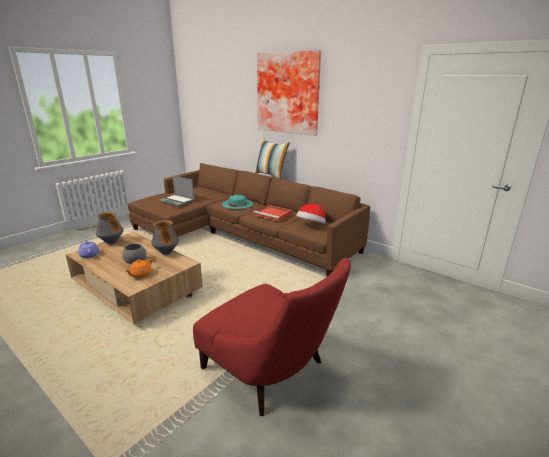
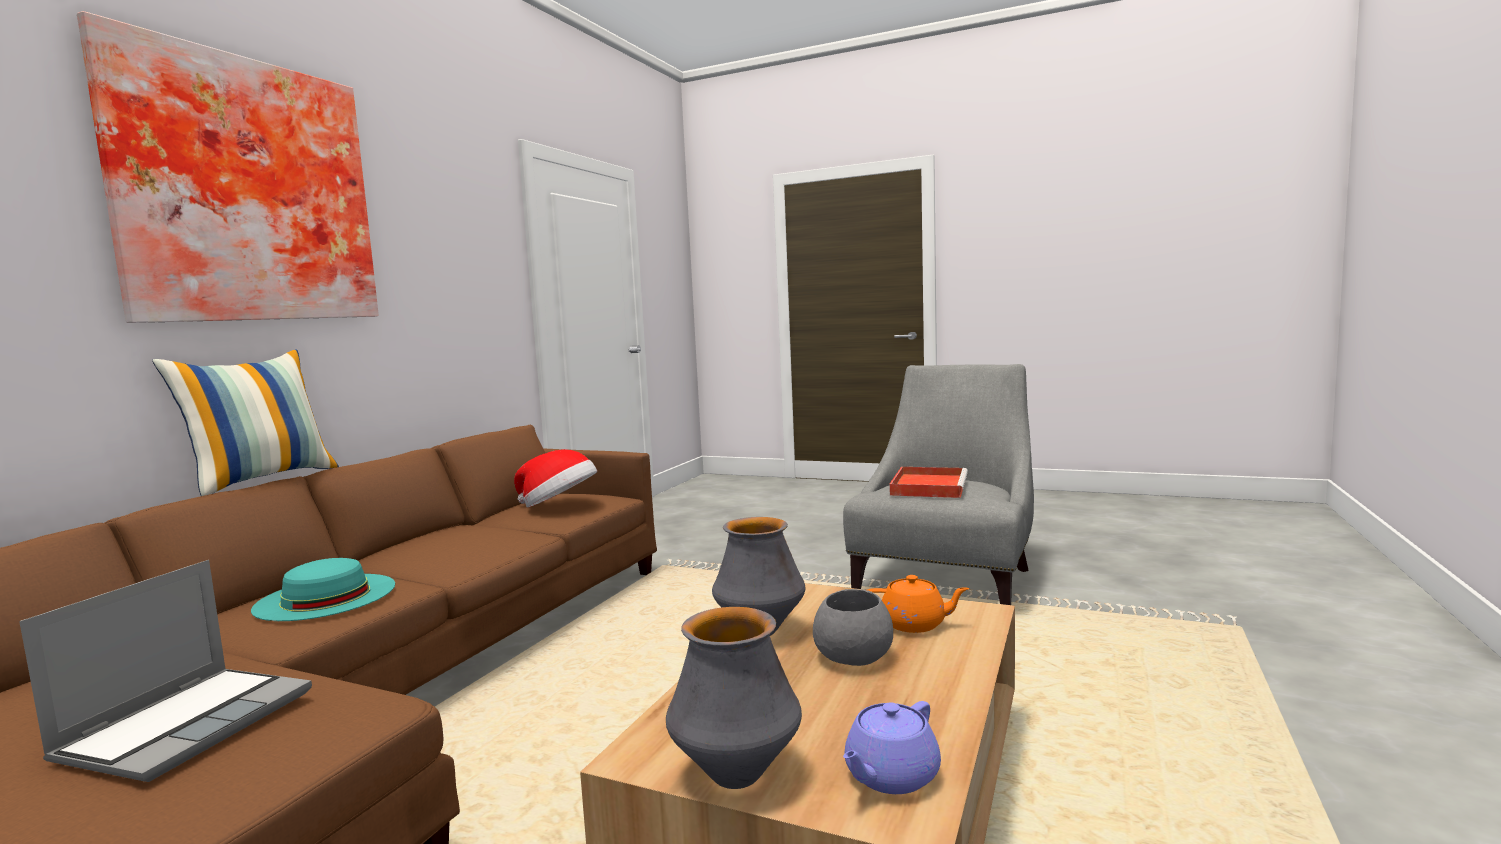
camera: 105 degrees left, 15 degrees down
red armchair [193,258,351,416] -> grey armchair [843,364,1034,605]
red tray [254,204,292,221] -> red tray moved to [889,467,968,498]

